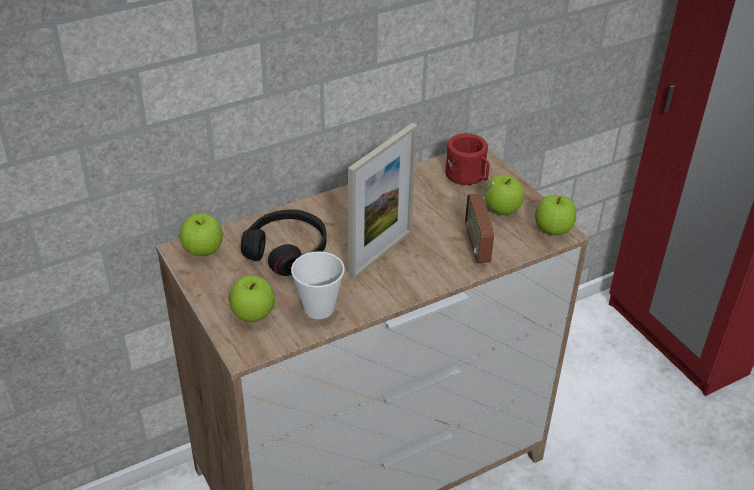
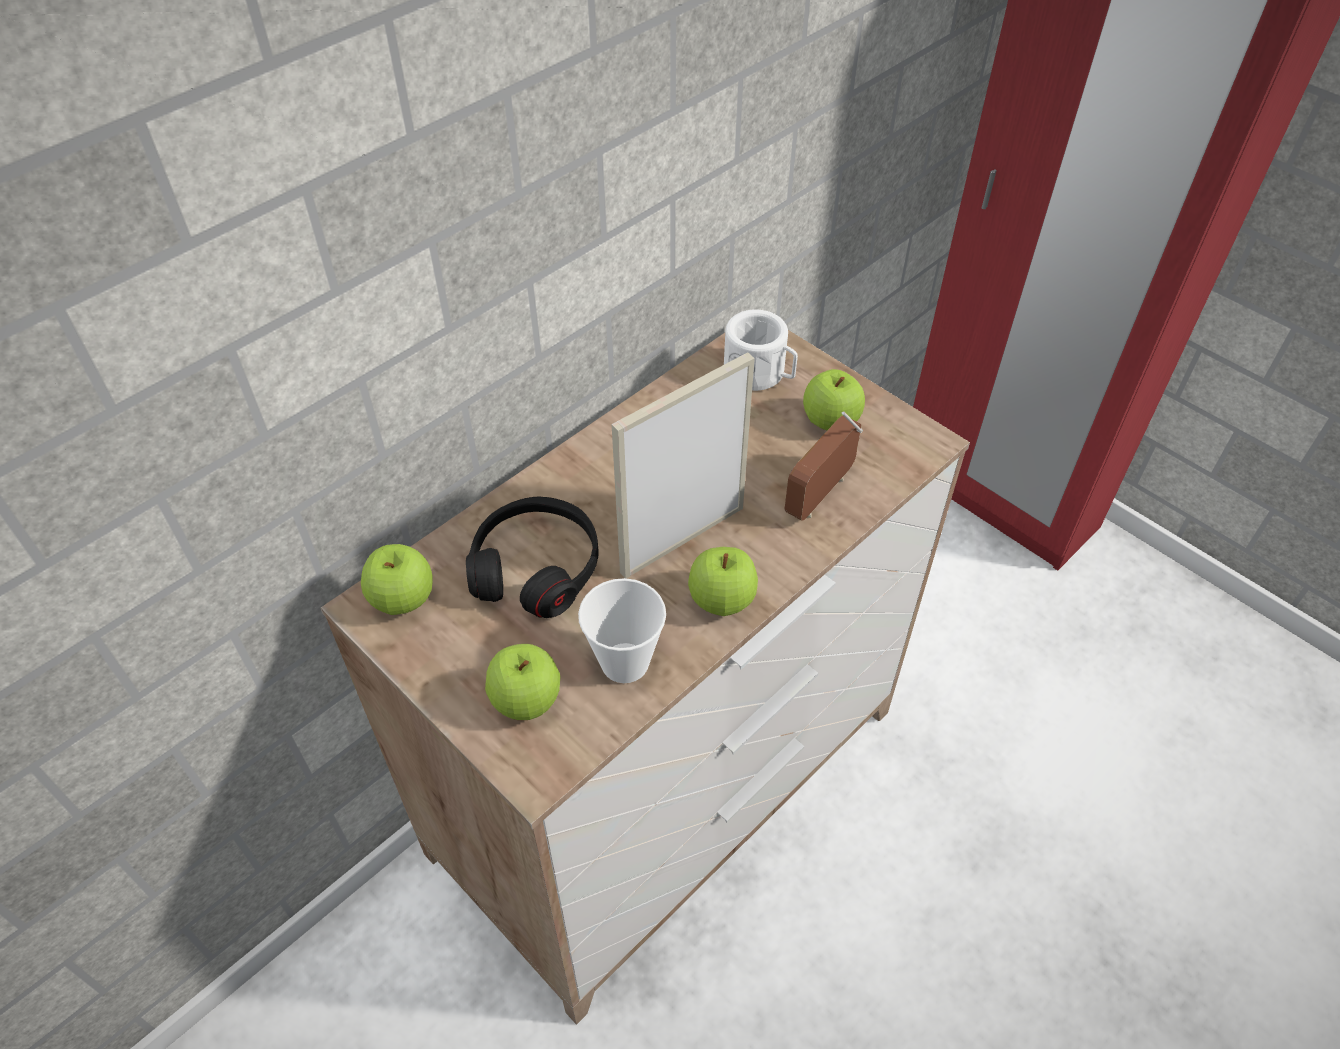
camera: 15 degrees left, 10 degrees up
picture frame [348,123,417,280] -> picture frame turned 150 degrees counterclockwise [612,352,755,578]
red mug [445,133,490,185] -> white mug [724,309,798,391]
radio [465,183,494,263] -> radio turned 60 degrees clockwise [784,411,863,521]
apple [535,195,576,235] -> apple moved to [688,547,758,616]

